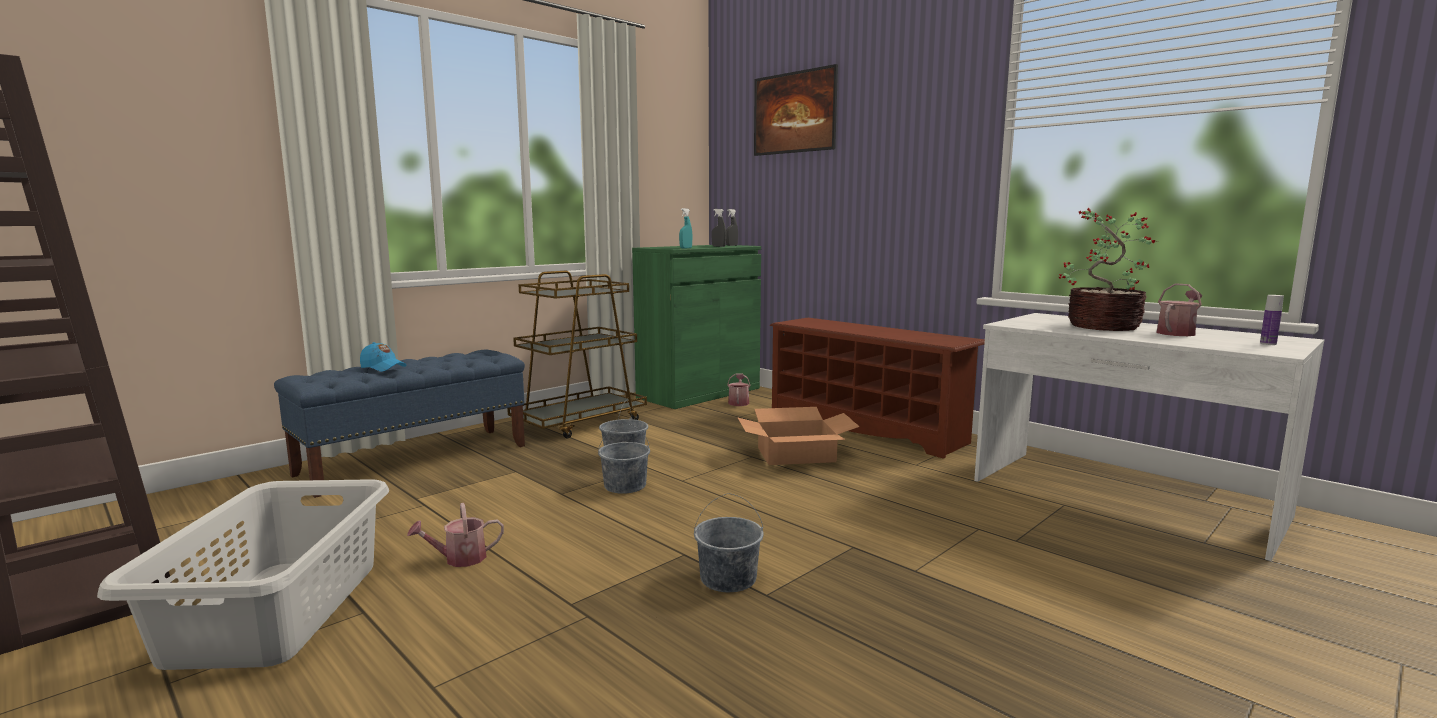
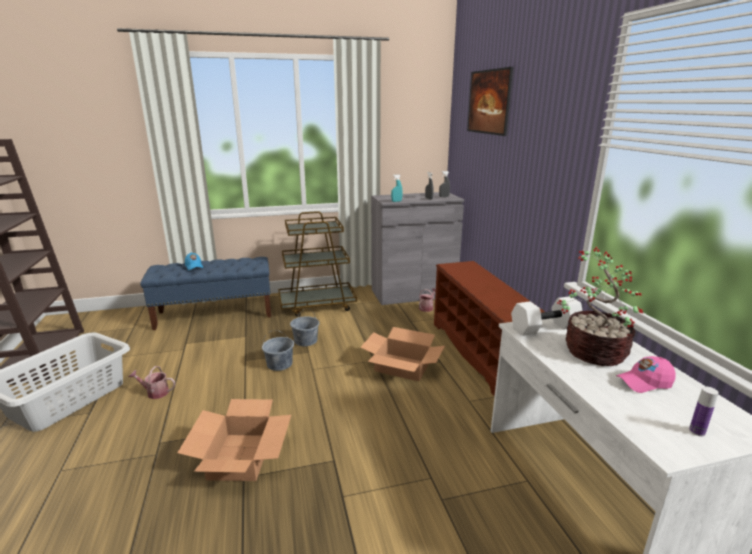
camera: 30 degrees right, 10 degrees up
green cabinet [632,245,761,409] -> grey cabinet [371,192,464,305]
grey bucket [694,493,763,592] -> cardboard box [177,399,291,481]
watering can [1157,283,1202,336] -> pink cap [616,356,676,393]
none -> white dumbbell [511,296,583,336]

